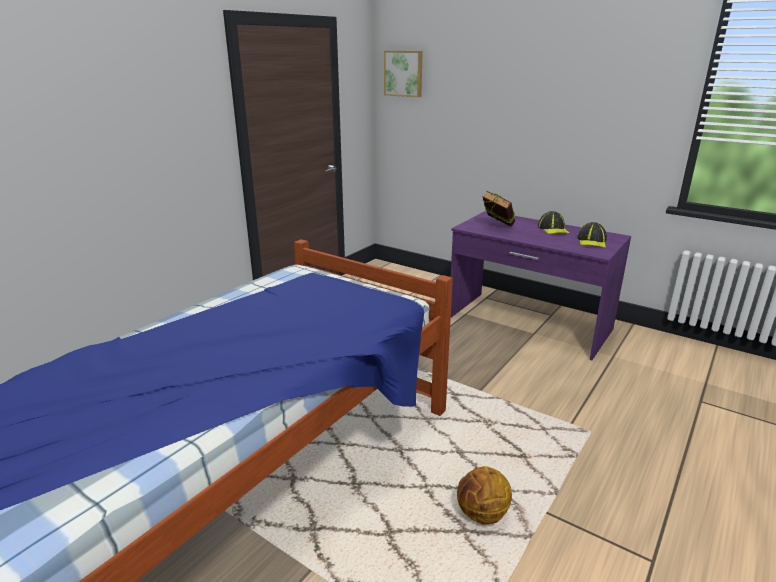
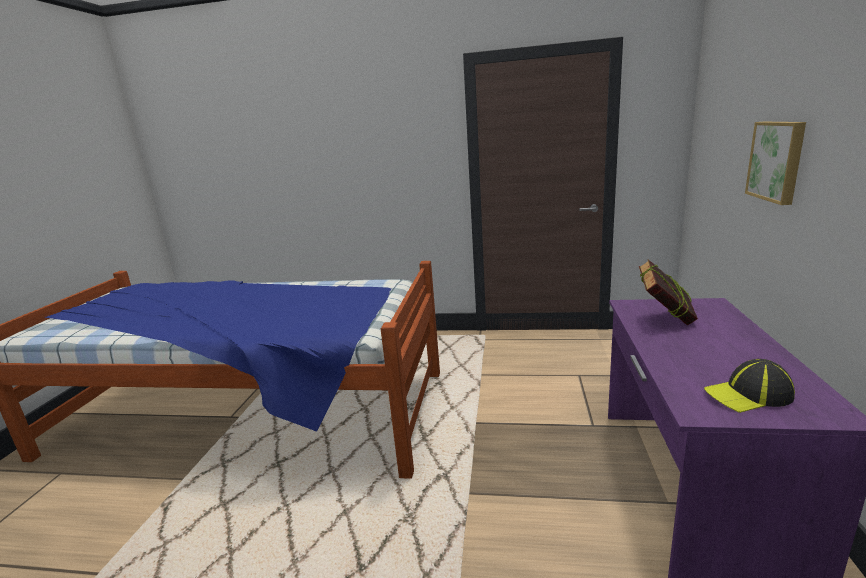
camera: 65 degrees right, 5 degrees down
picture [384,51,423,97] -> picture moved to [745,122,806,205]
basketball [457,466,512,525] -> none
cap [538,211,570,234] -> none

